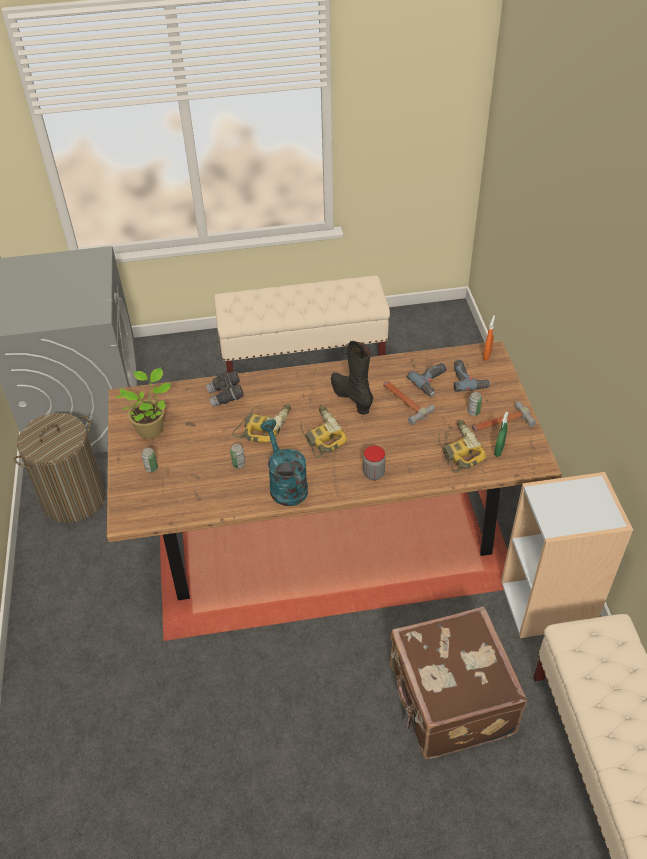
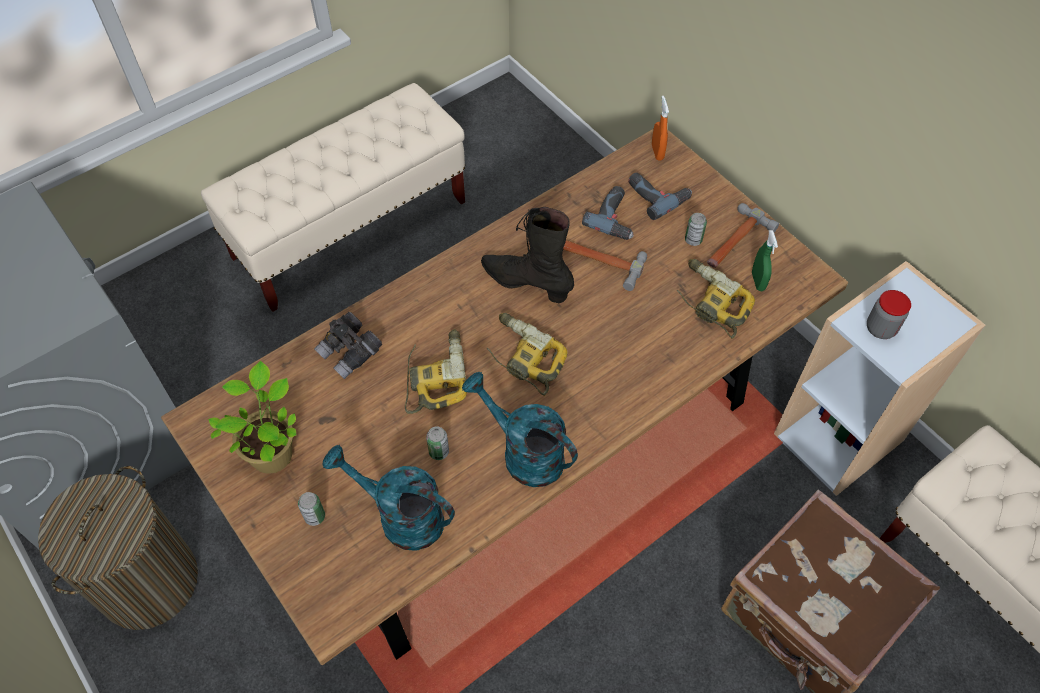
camera: 30 degrees left, 10 degrees up
jar [363,446,386,480] -> jar moved to [867,290,911,339]
none -> turquoise watering can [322,445,455,551]

